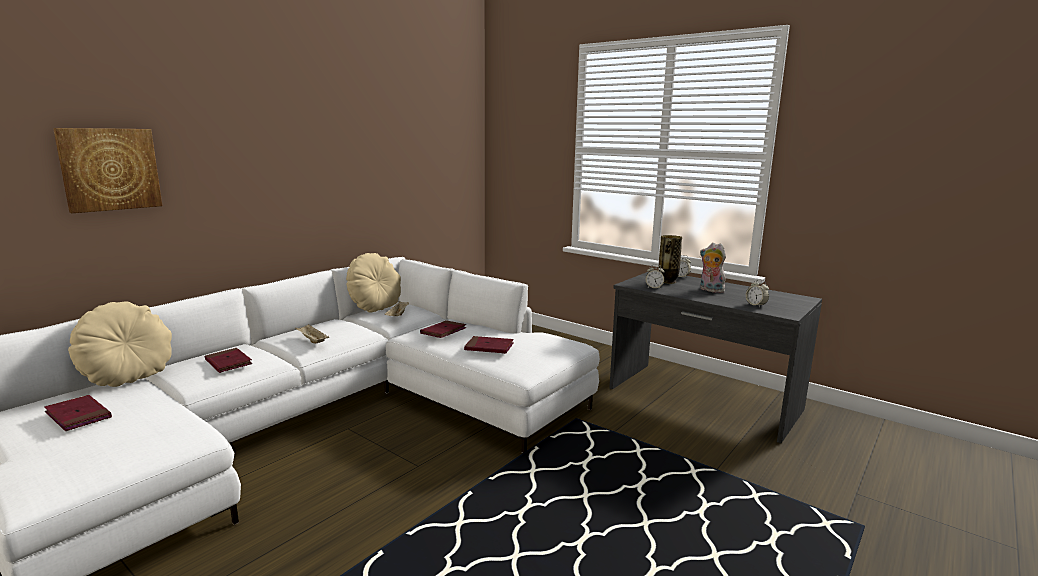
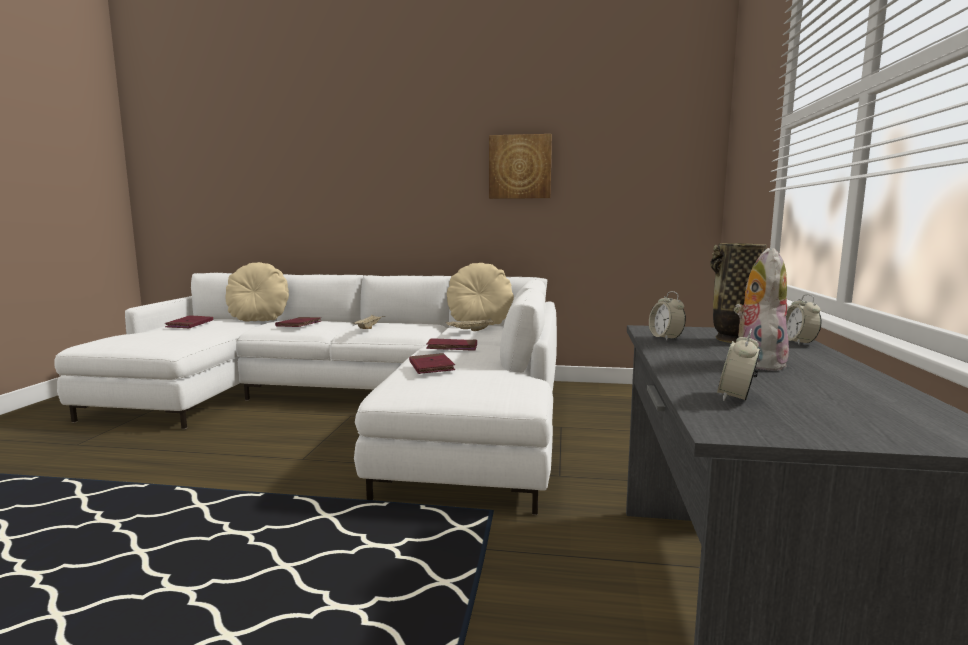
camera: 60 degrees right, 5 degrees down
picture [53,128,162,213] -> picture moved to [489,134,552,199]

